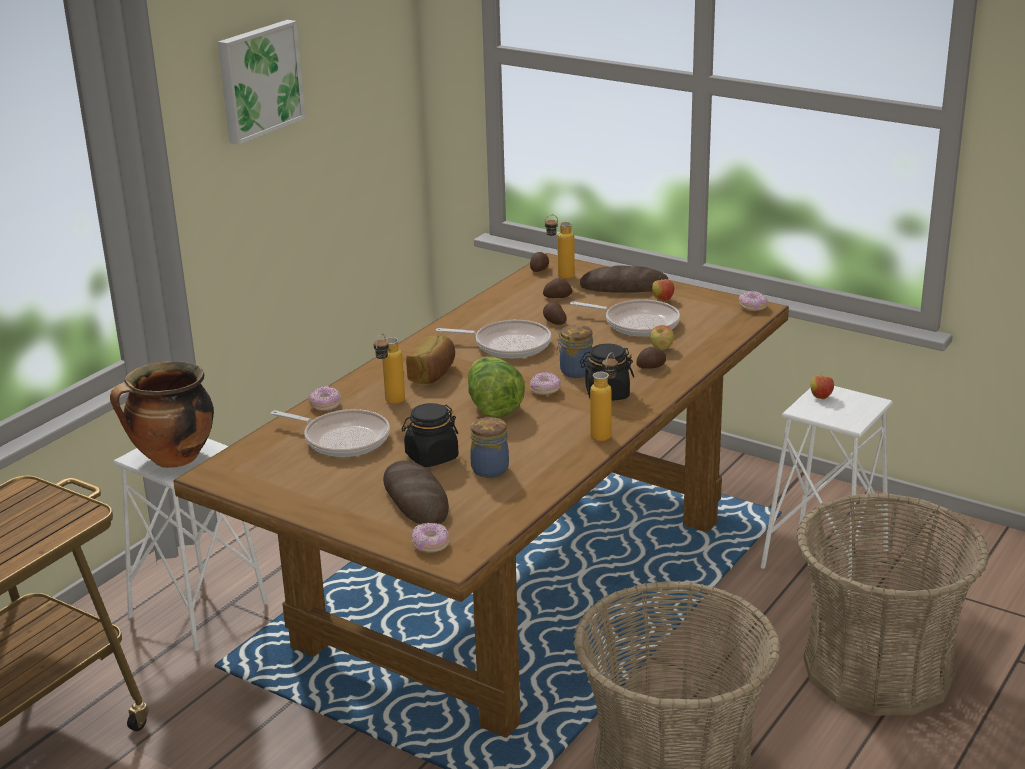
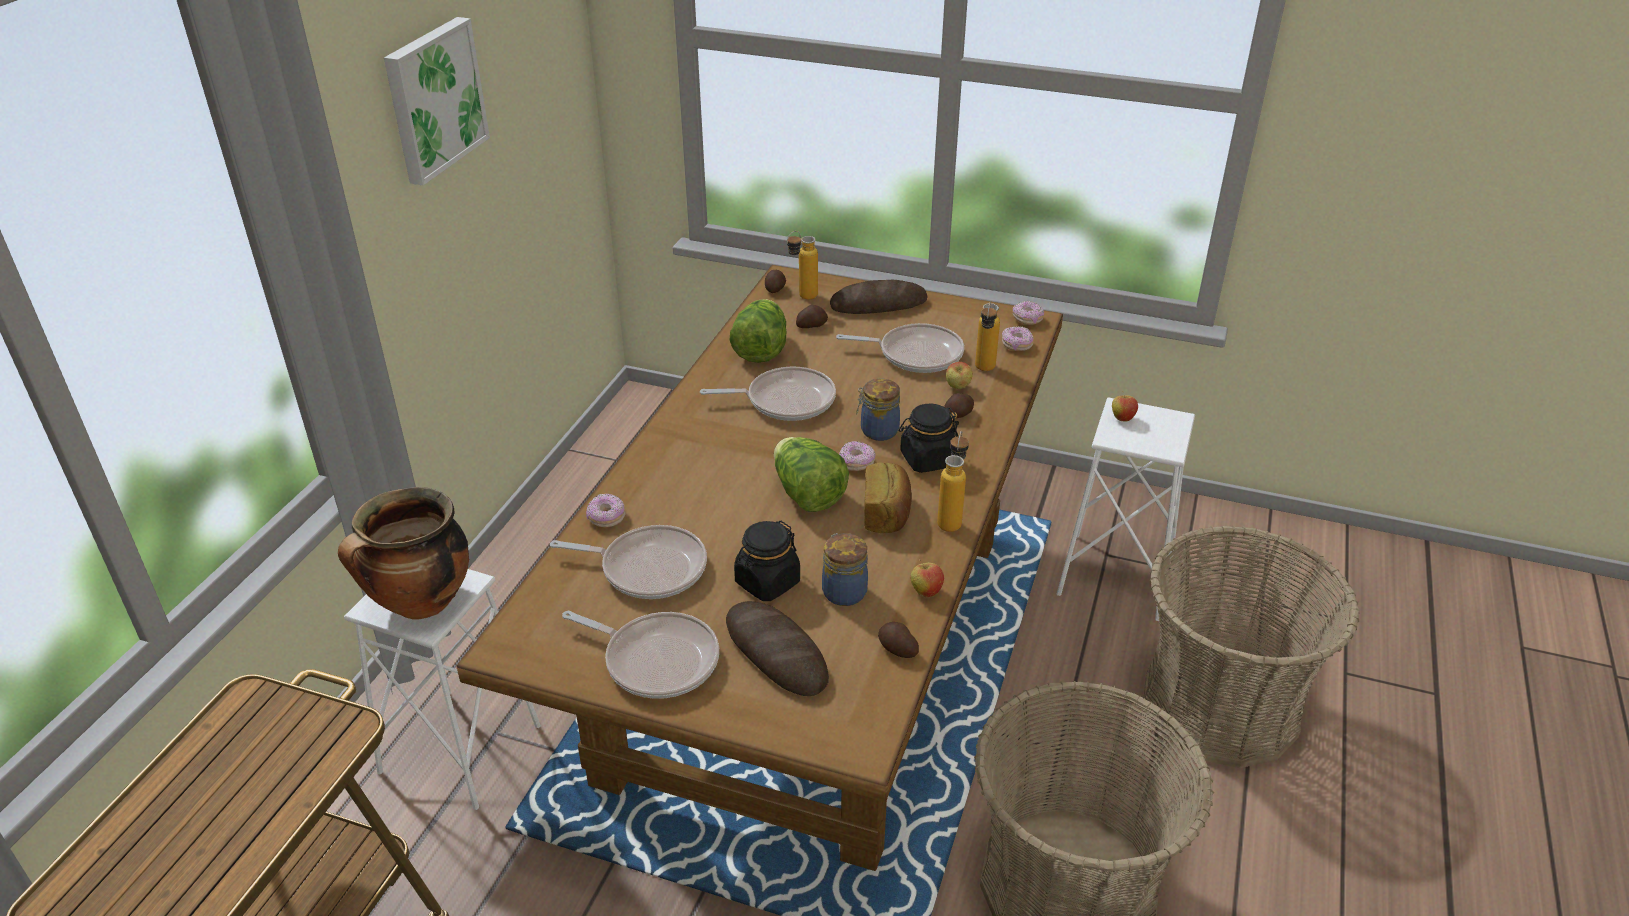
camera: 15 degrees left, 10 degrees up
bottle [373,333,405,404] -> bottle moved to [975,302,1000,371]
bread [406,335,455,384] -> bread moved to [864,462,912,533]
donut [412,523,449,552] -> donut moved to [1002,326,1034,351]
potato [543,302,567,325] -> potato moved to [878,622,919,658]
apple [652,276,674,302] -> apple moved to [910,559,944,598]
none -> frying pan [562,611,719,699]
none -> lettuce [730,299,786,363]

